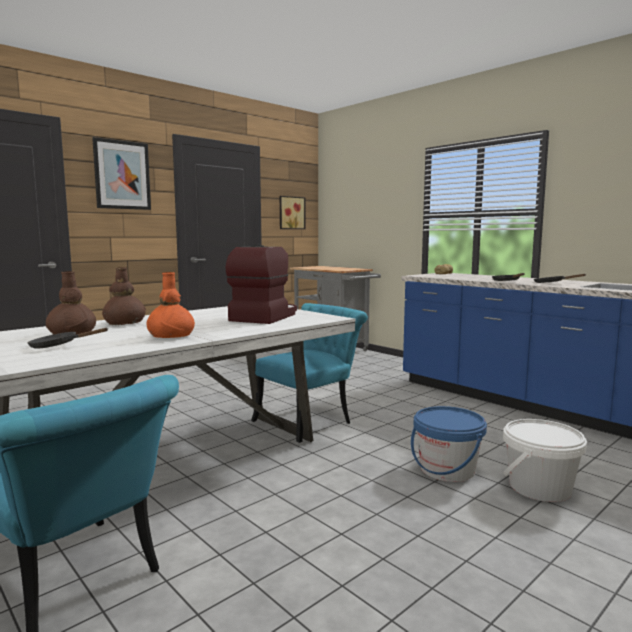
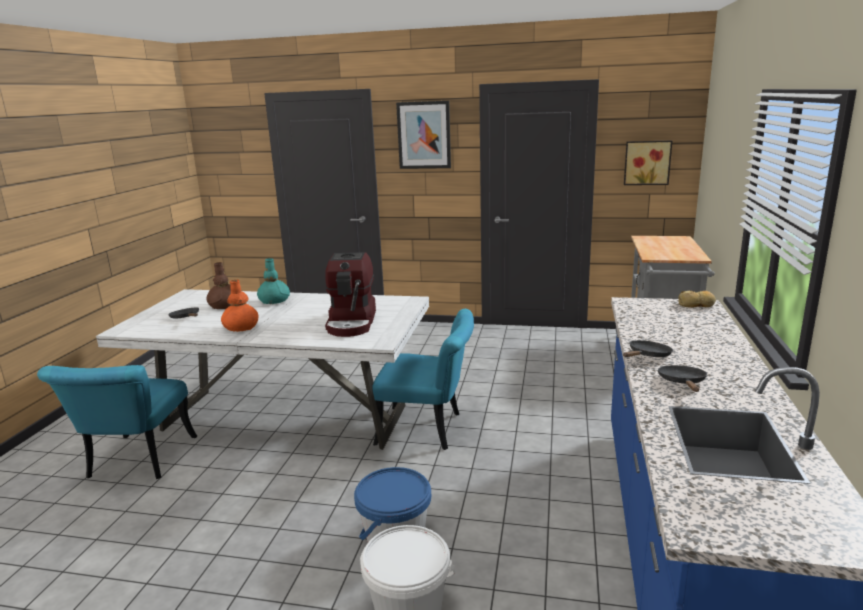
camera: 55 degrees right, 10 degrees up
brown vase [102,267,146,325] -> turquoise vase [257,258,290,304]
coffee machine [226,245,297,324] -> coffee machine turned 105 degrees clockwise [325,252,376,337]

